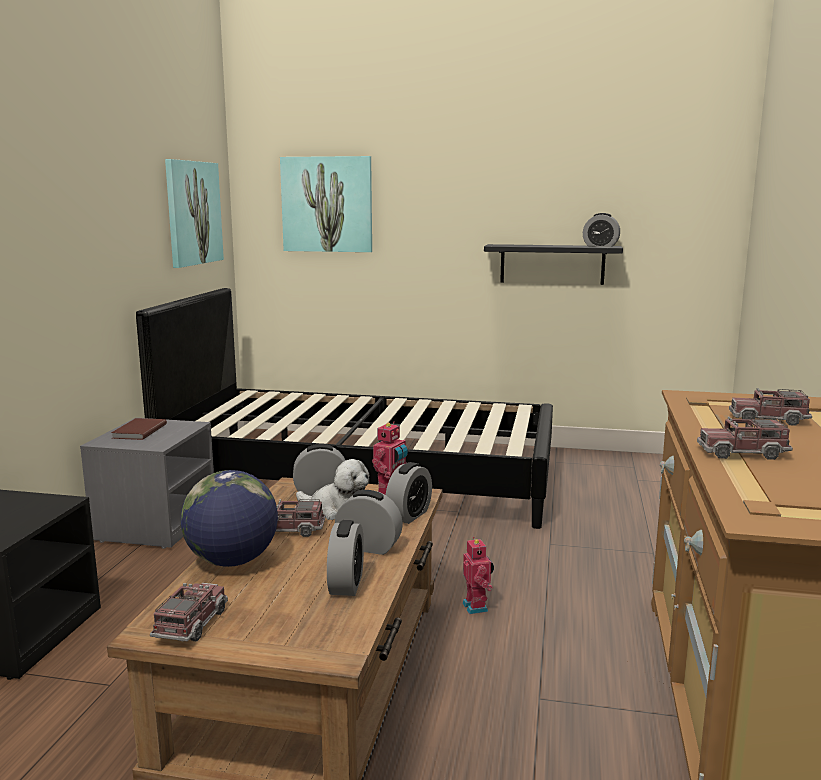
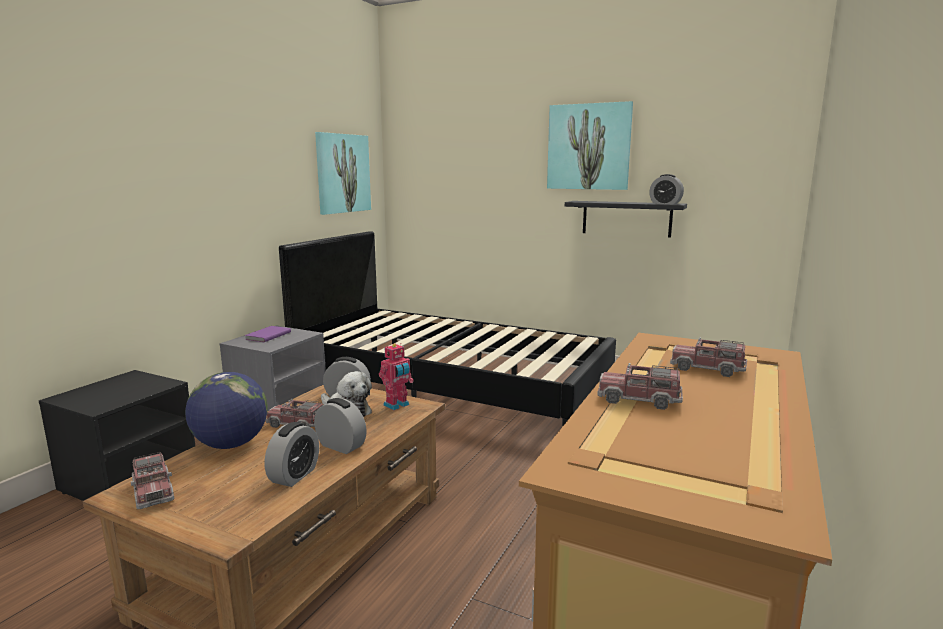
camera: 15 degrees right, 0 degrees up
brown book [111,418,167,440] -> purple book [244,326,291,342]
toy truck [150,583,228,642] -> toy truck turned 120 degrees clockwise [131,452,174,509]
picture [280,156,372,252] -> picture moved to [547,101,633,190]
alarm clock [386,462,432,524] -> none
toy robot [462,537,494,614] -> none

